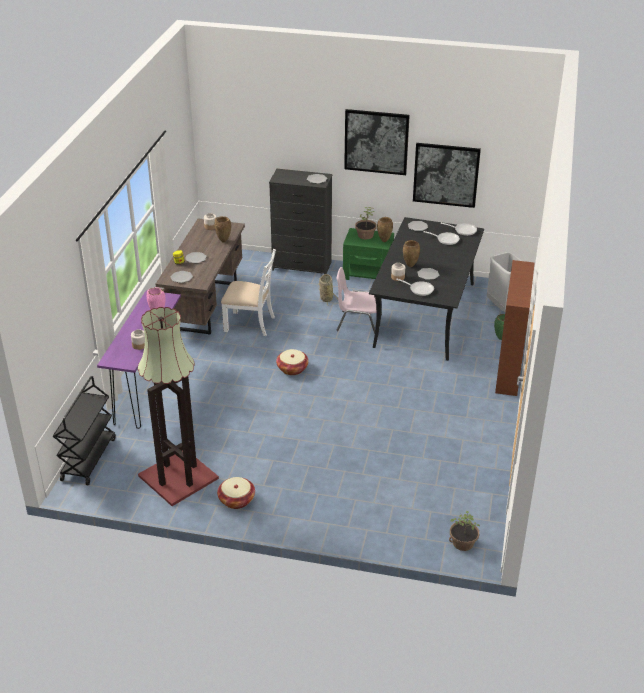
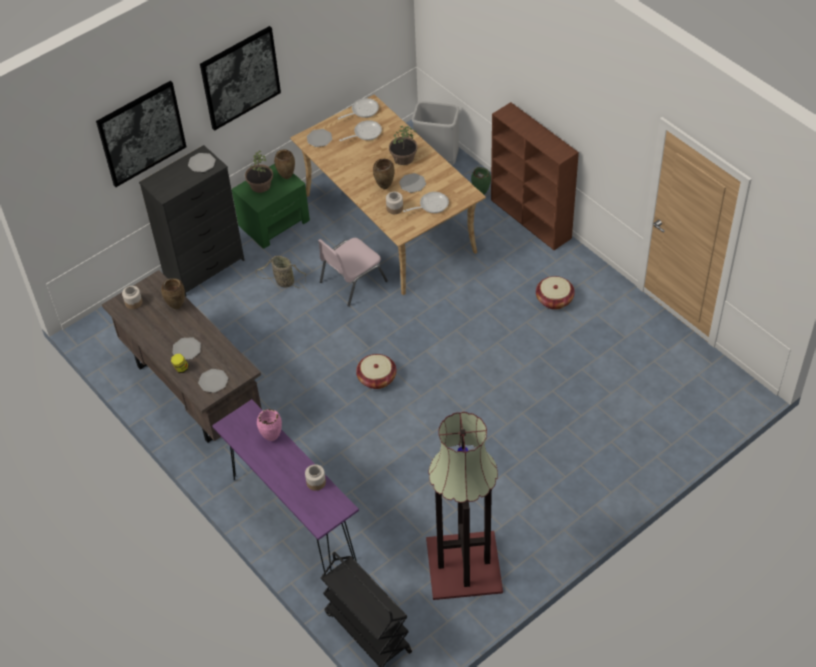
camera: 50 degrees left, 15 degrees up
basket [217,477,255,509] -> basket moved to [536,276,575,310]
white chair [221,249,276,336] -> none
black dining table [369,217,484,361] -> beige dining table [290,95,486,295]
picture [413,143,481,208] -> picture moved to [96,81,186,187]
potted plant [449,511,480,551] -> potted plant moved to [389,126,418,165]

